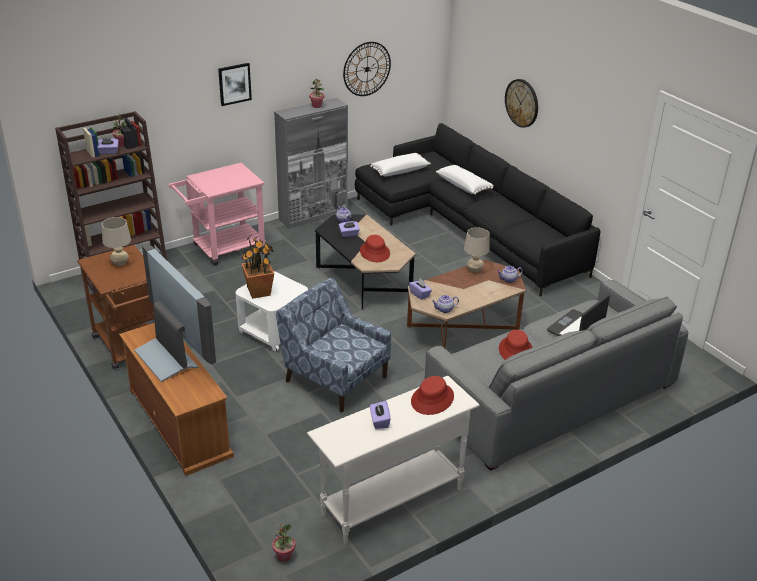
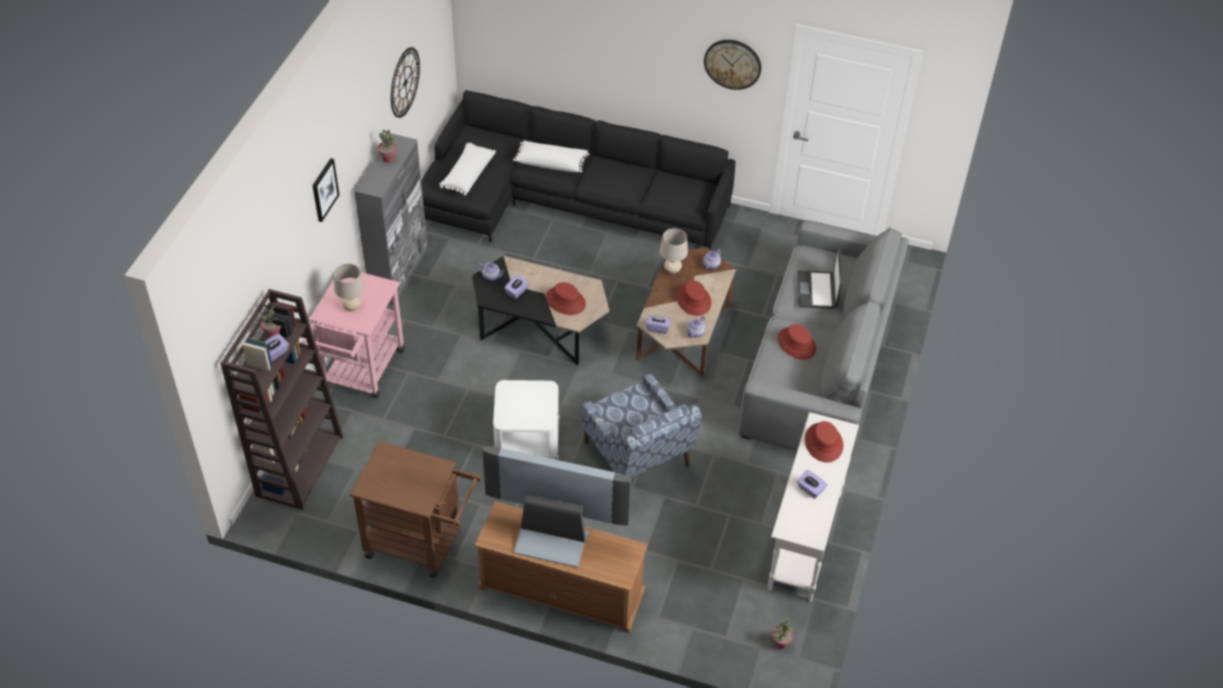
camera: 40 degrees left, 15 degrees up
beige table lamp [102,217,131,266] -> beige table lamp moved to [334,263,365,312]
potted plant [241,235,274,299] -> none
blue armchair [276,278,391,413] -> blue armchair turned 120 degrees counterclockwise [581,373,702,478]
wall clock [505,79,538,128] -> wall clock moved to [704,40,761,90]
none -> red hat [676,280,711,316]

